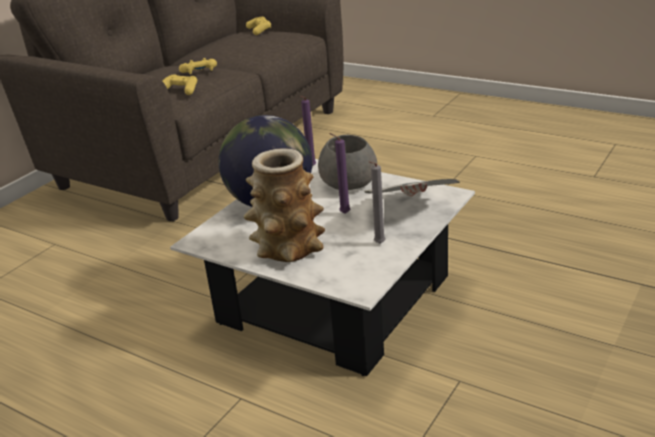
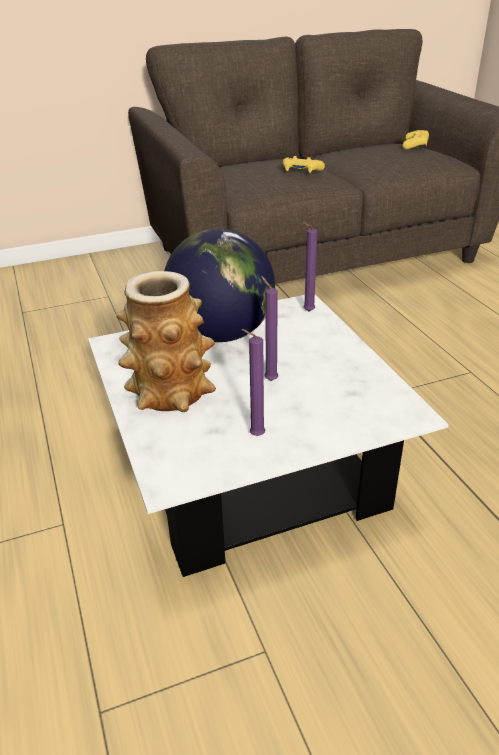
camera: 35 degrees right, 5 degrees up
yellow game controller [163,75,197,95] -> none
grey bowl [318,135,377,190] -> none
newspaper [364,179,460,197] -> none
grey candle [369,161,385,244] -> purple candle [241,329,265,436]

